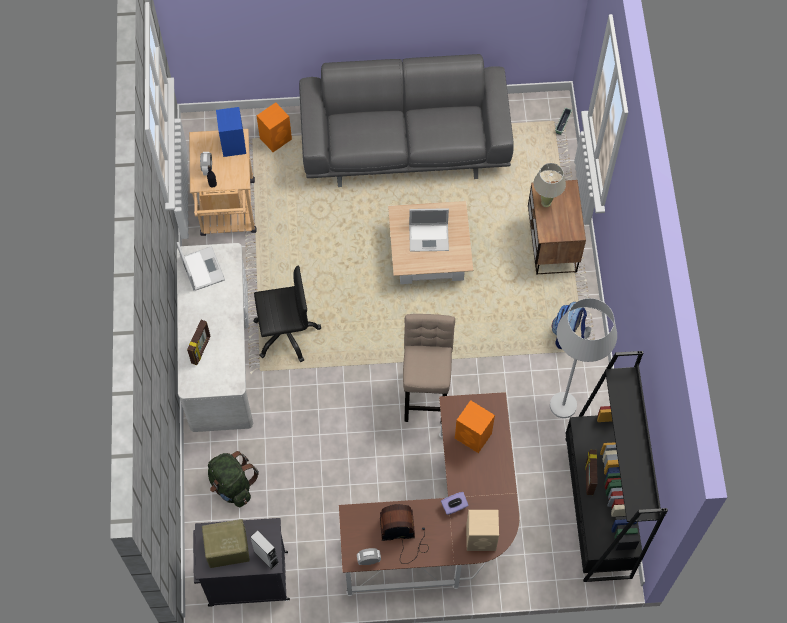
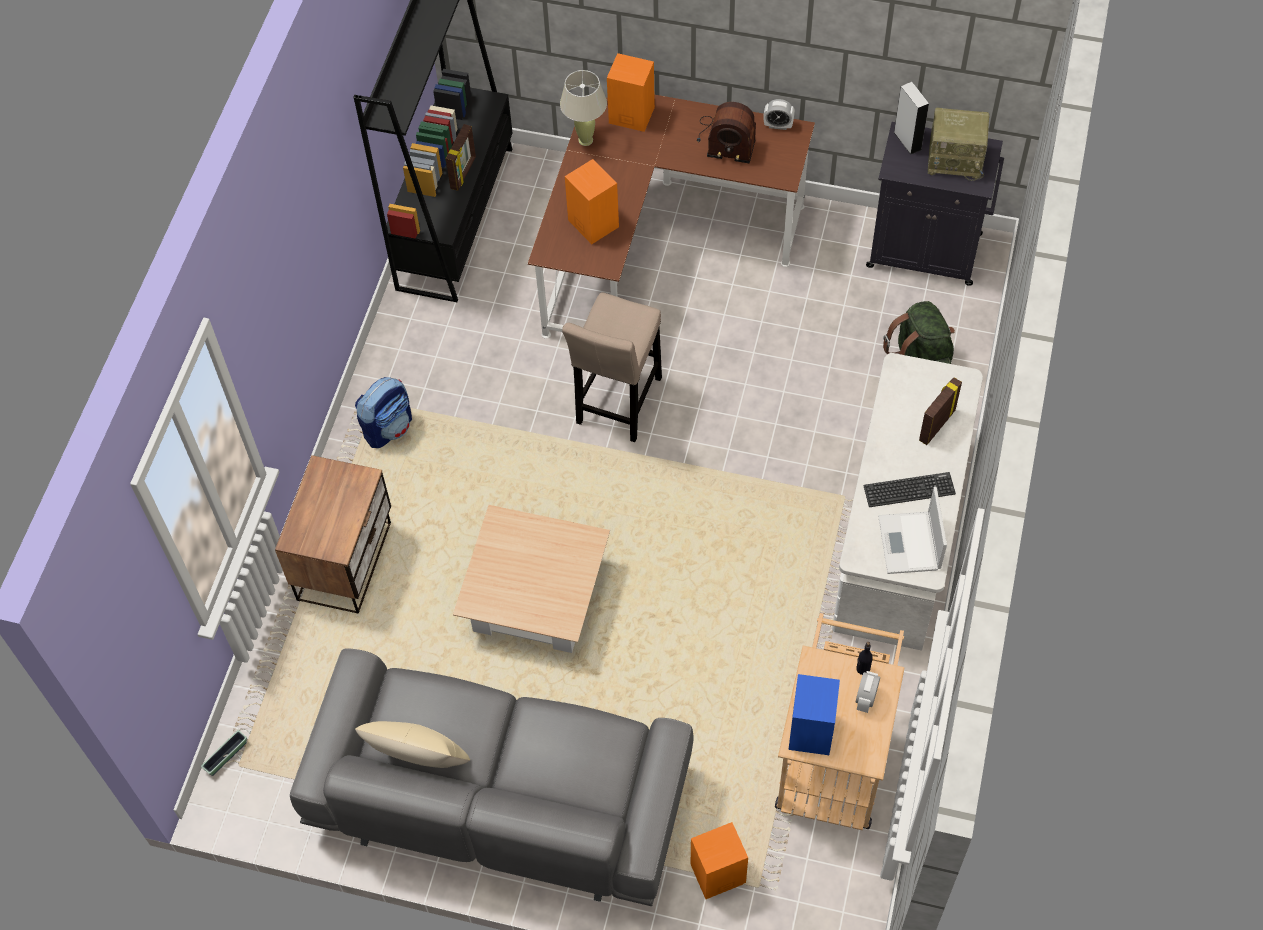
camera: 160 degrees left, 5 degrees down
black office chair [253,265,321,362] -> none
laptop [409,208,449,252] -> none
purple tissue box [441,492,468,515] -> none
beige speaker [466,510,499,551] -> orange speaker [607,53,655,132]
beige table lamp [534,163,566,207] -> beige table lamp moved to [560,70,607,146]
white floor lamp [550,298,617,418] -> none
none -> beige pillow [355,721,470,768]
none -> keyboard [864,472,956,507]

